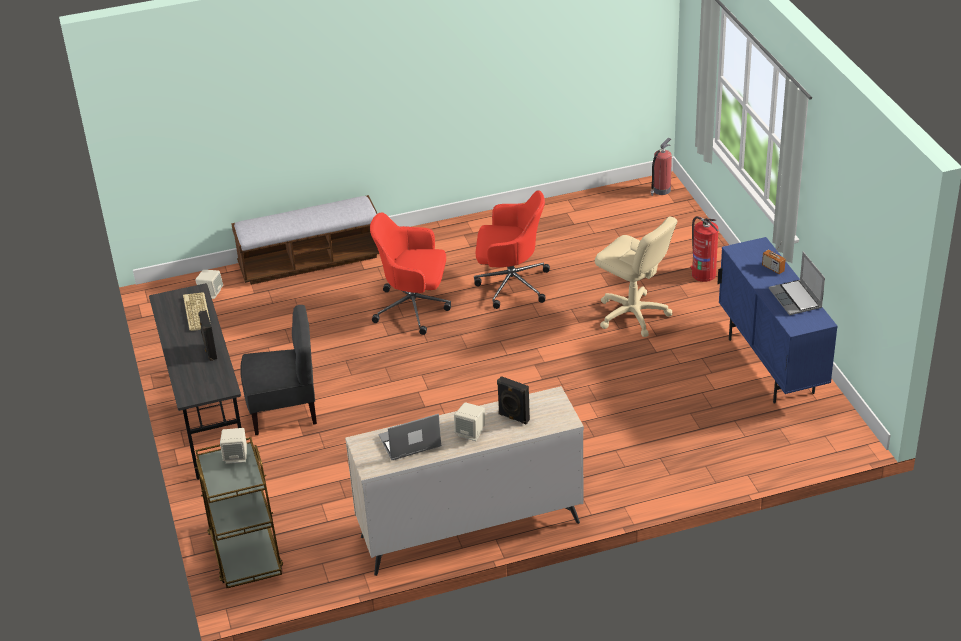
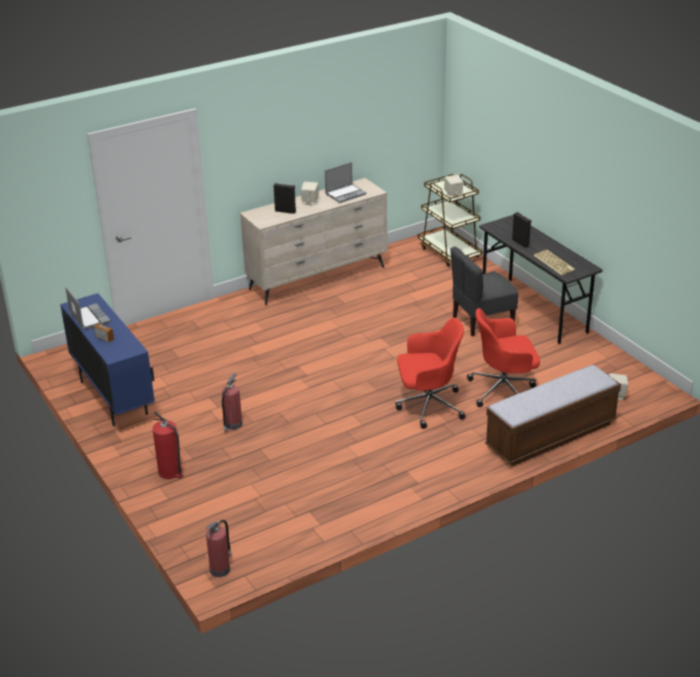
camera: 165 degrees right, 5 degrees down
red office chair [474,190,550,309] -> red office chair moved to [467,308,540,407]
beige office chair [595,216,677,337] -> fire extinguisher [222,373,242,432]

